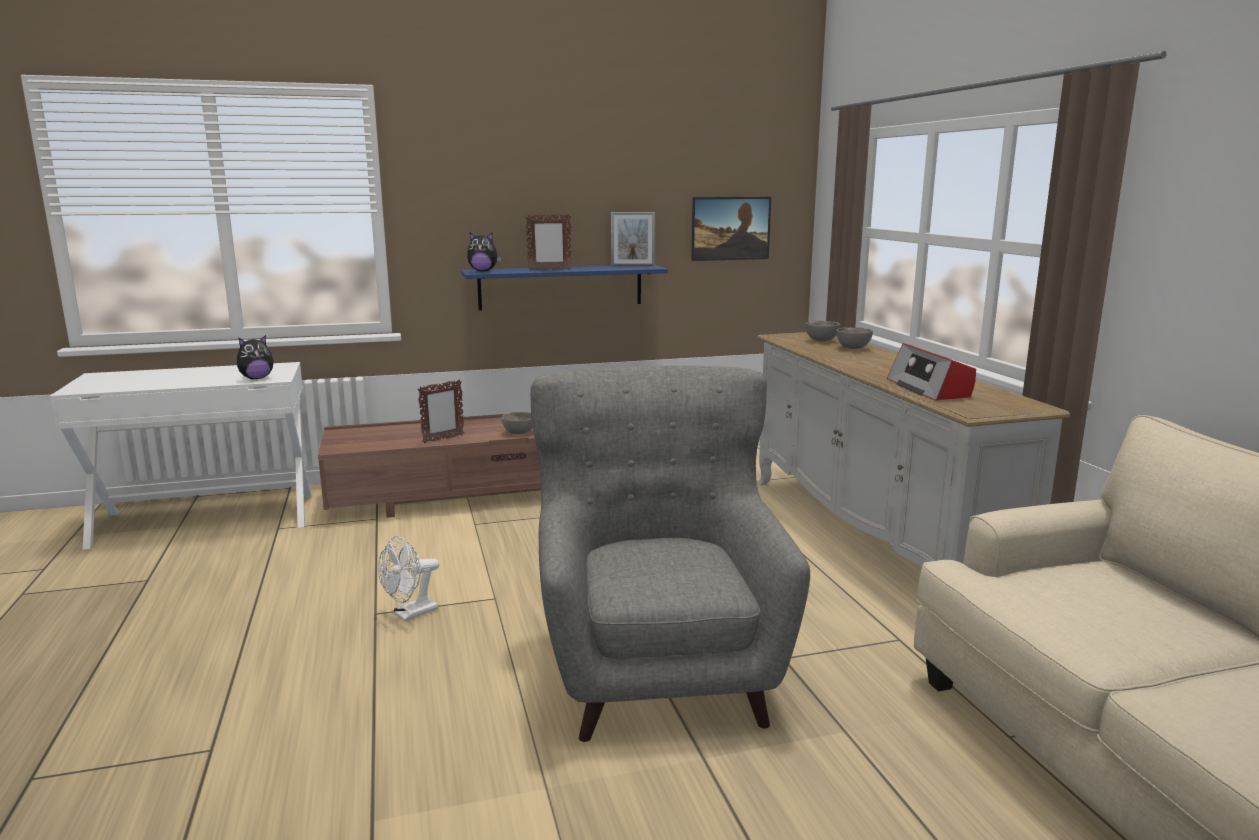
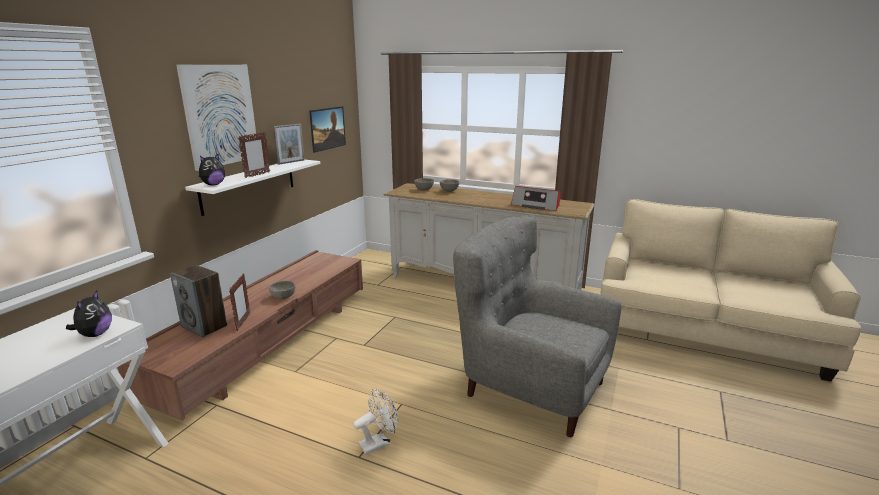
camera: 50 degrees left, 5 degrees up
white fan [378,536,439,621] -> white fan turned 120 degrees counterclockwise [353,388,398,455]
blue shelf [461,265,668,310] -> white shelf [185,160,320,216]
none -> speaker [170,265,227,337]
none -> picture [176,65,256,171]

